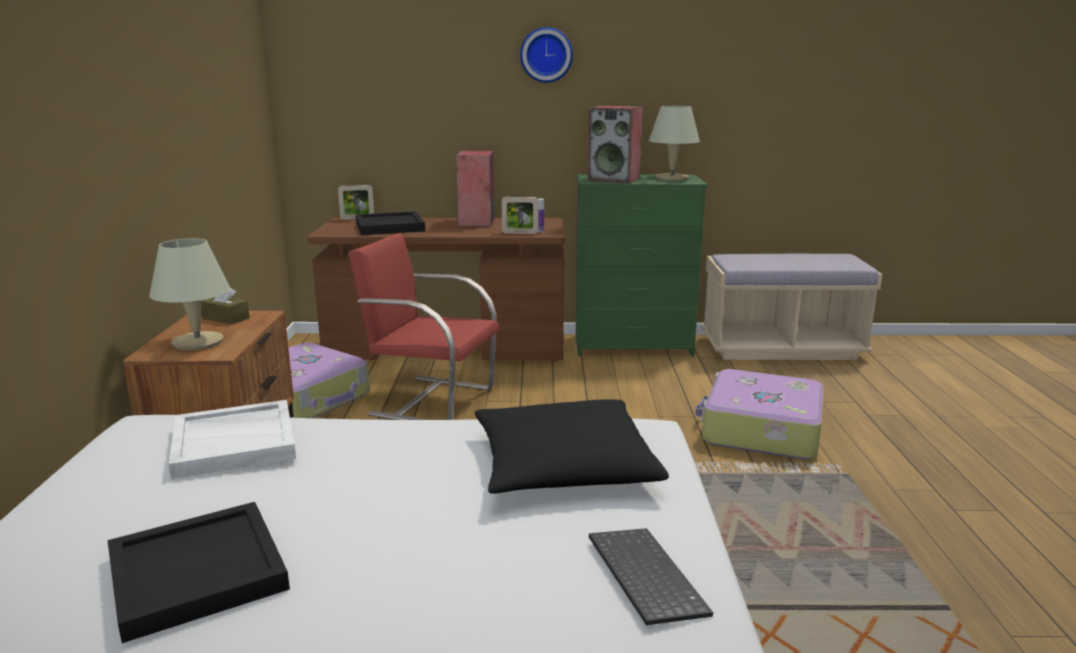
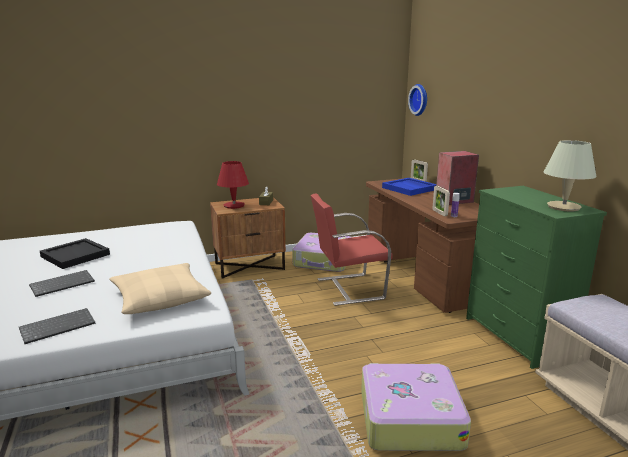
camera: 70 degrees right, 0 degrees up
beige table lamp [149,238,230,351] -> red table lamp [217,161,249,209]
white tray [169,400,296,479] -> none
red chair [348,233,499,420] -> red chair turned 105 degrees counterclockwise [311,193,392,306]
black tray [356,211,425,235] -> blue tray [382,178,436,196]
black pillow [475,399,669,493] -> beige pillow [109,263,211,314]
wall clock [520,27,573,83] -> wall clock moved to [408,84,427,116]
speaker [587,106,643,183] -> none
none -> keyboard [29,270,95,297]

